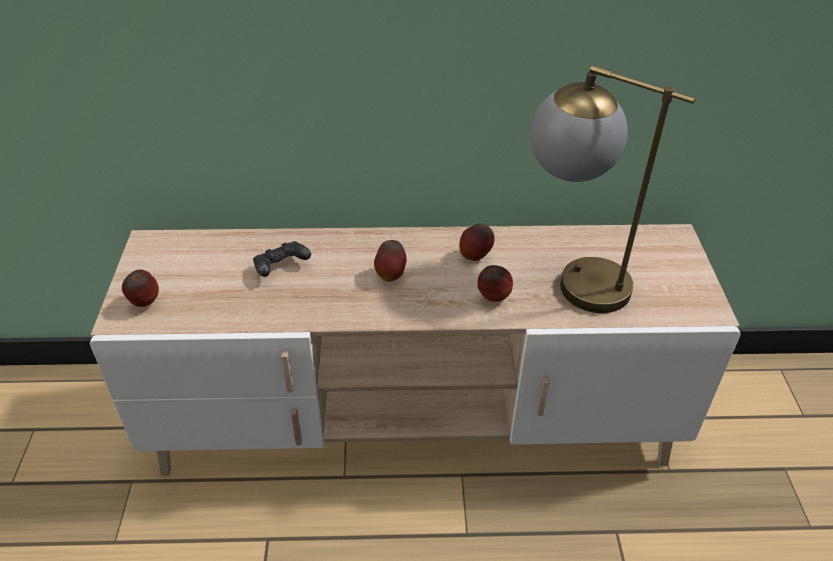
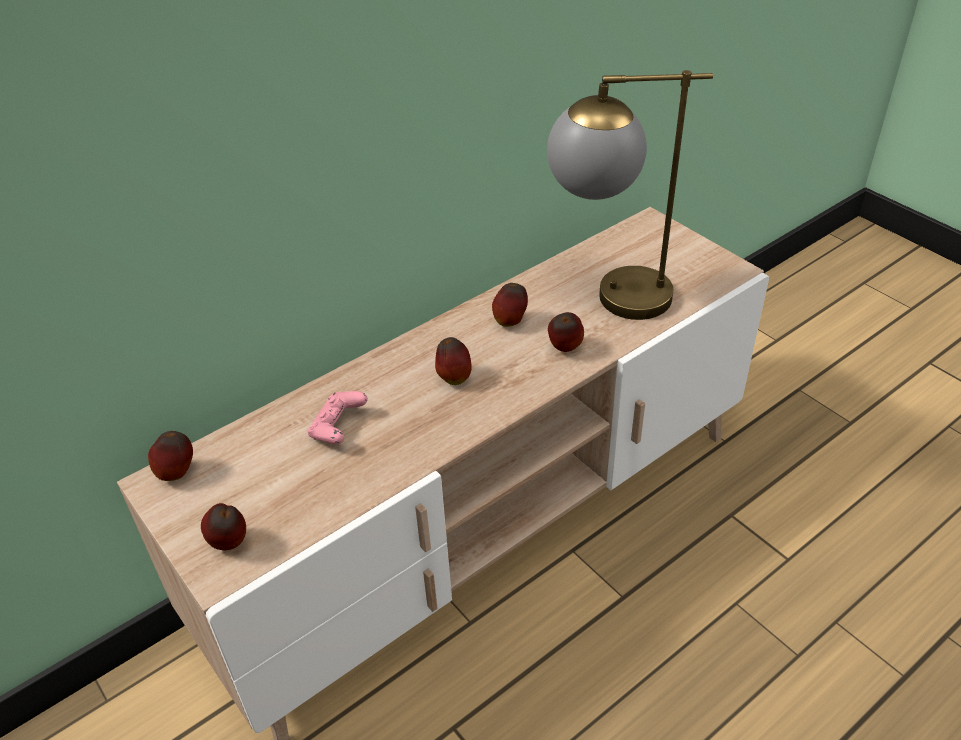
camera: 35 degrees left, 0 degrees up
black game controller [253,241,311,277] -> pink game controller [308,391,368,444]
none -> apple [148,431,193,481]

